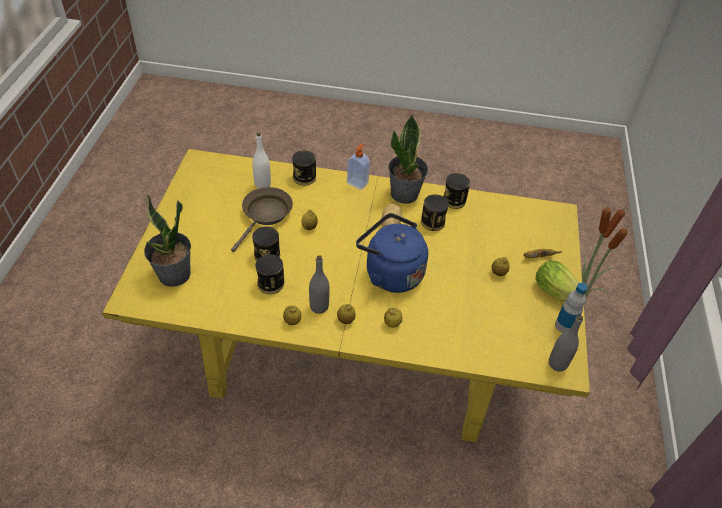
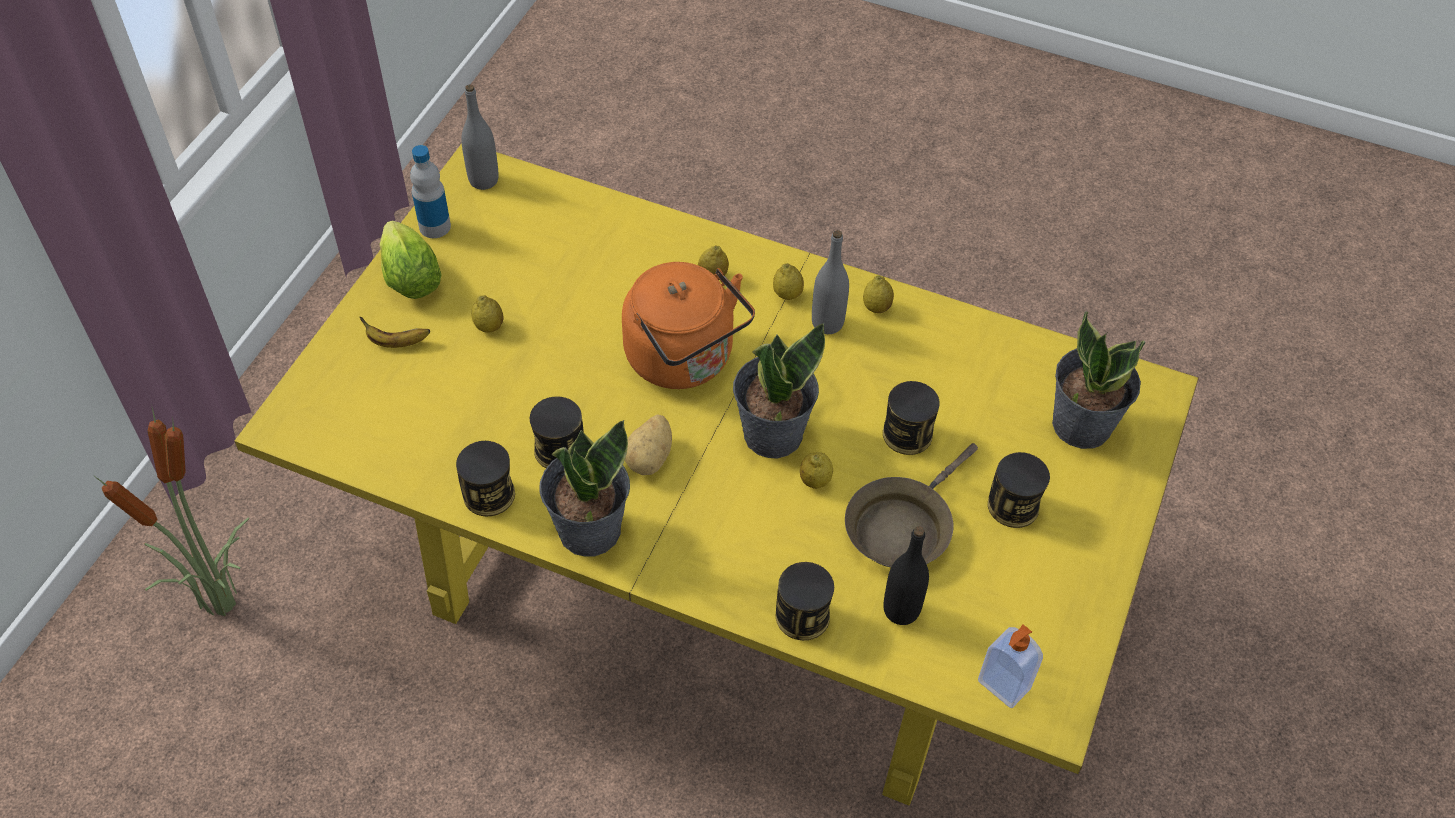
camera: 165 degrees left, 5 degrees up
white bottle [252,133,271,189] -> black bottle [883,526,929,625]
can [255,254,284,294] -> can moved to [988,452,1050,528]
soap dispenser [347,144,370,190] -> soap dispenser moved to [978,625,1043,708]
blue kettle [356,213,428,293] -> orange kettle [622,262,755,389]
none -> potted plant [733,323,825,459]

